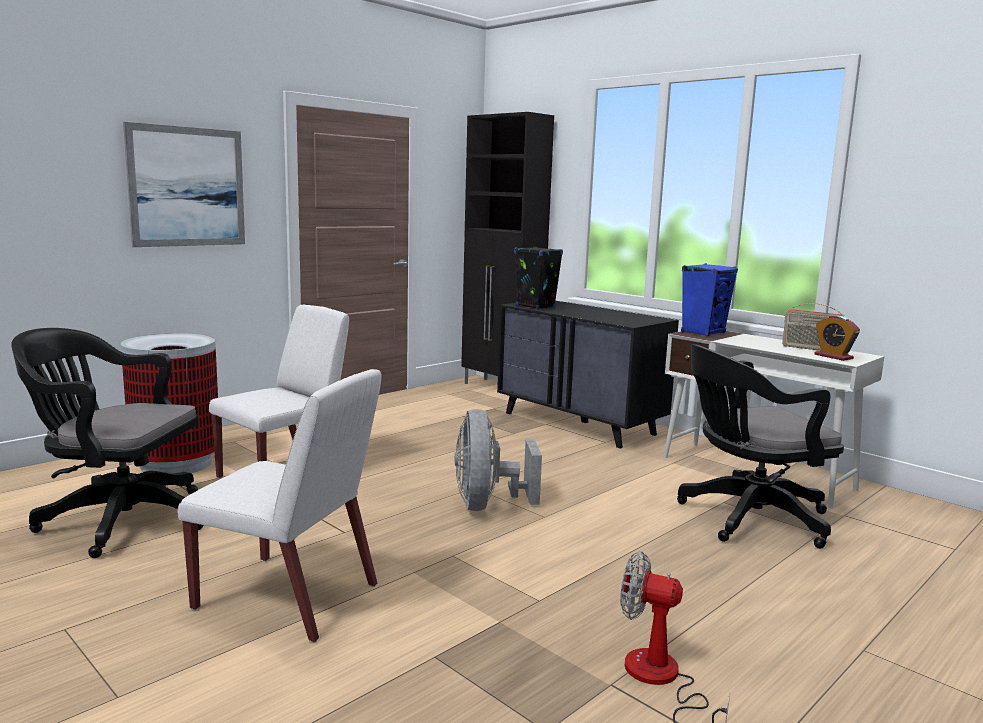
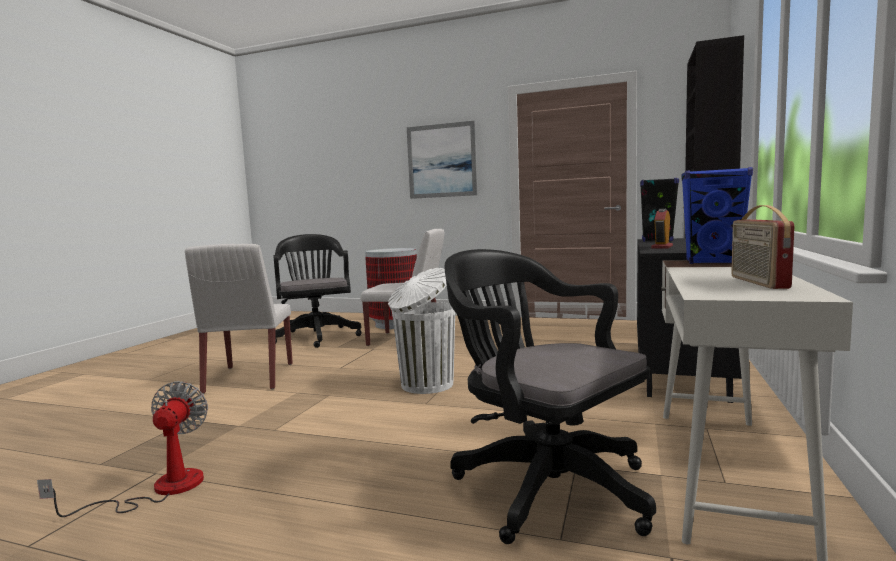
camera: 65 degrees right, 5 degrees down
grey fan [455,409,542,511] -> white trash can [388,268,455,394]
alarm clock [814,316,860,361] -> alarm clock moved to [651,209,673,249]

